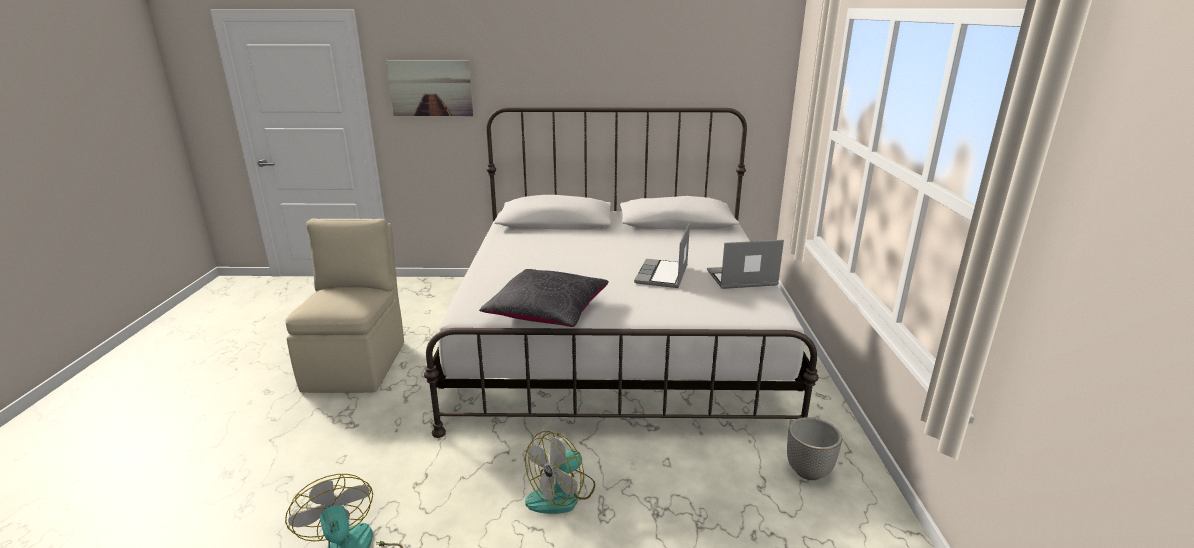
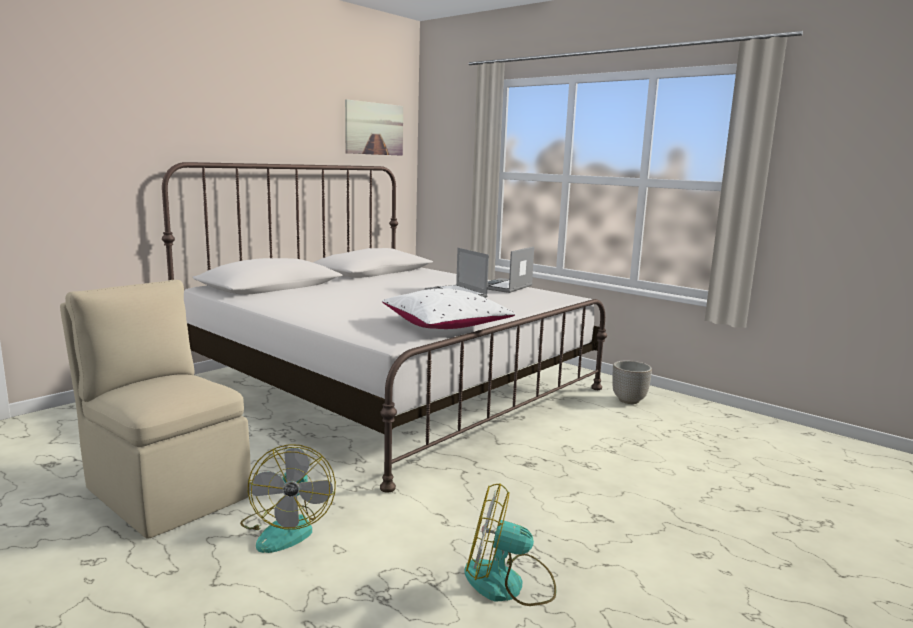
camera: 50 degrees left, 10 degrees down
picture [386,60,473,116] -> picture moved to [345,99,403,156]
black pillow [479,269,609,327] -> white pillow [382,288,515,329]
fan [525,431,595,514] -> fan moved to [240,444,336,553]

